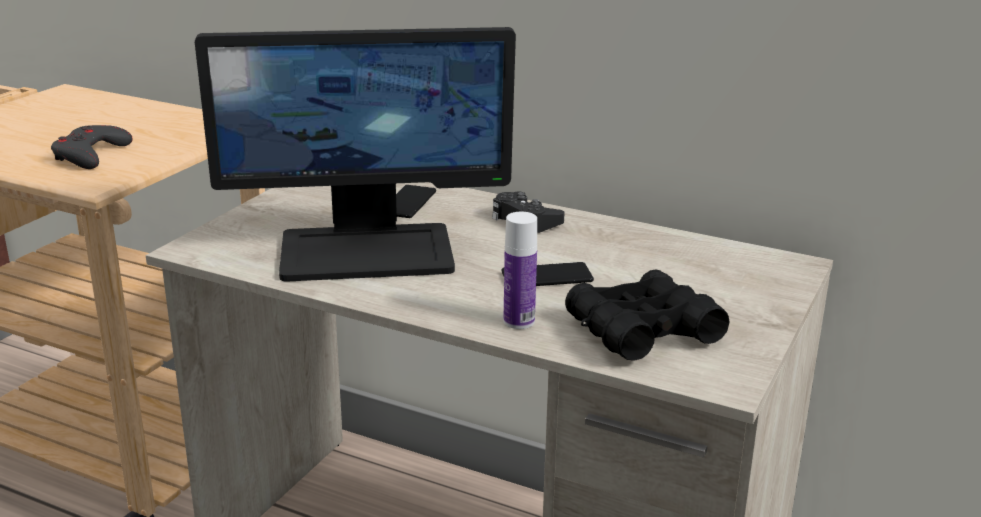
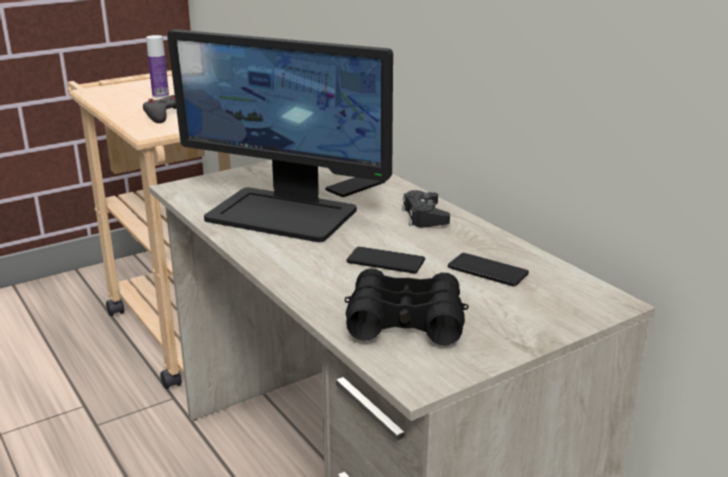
camera: 30 degrees right, 0 degrees up
bottle [504,212,537,329] -> bottle moved to [146,35,169,98]
none -> phone [448,253,529,286]

